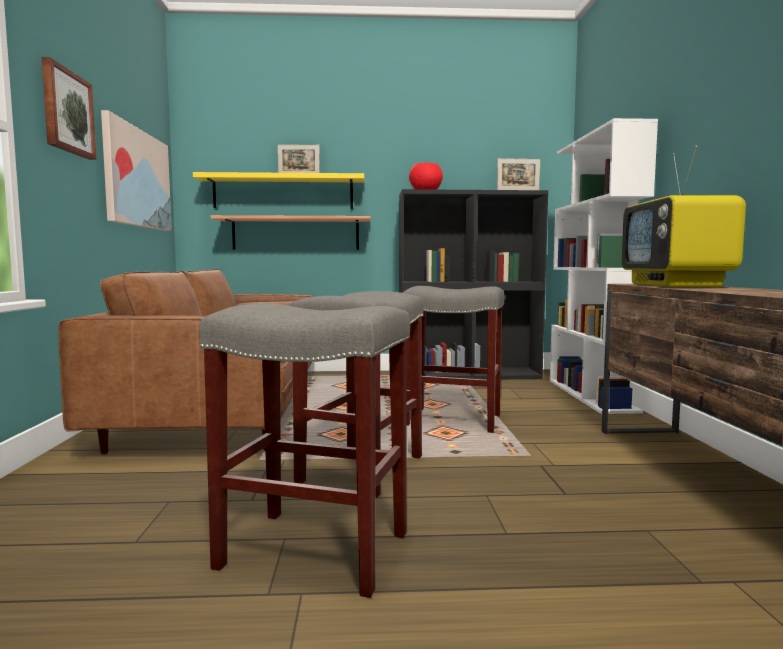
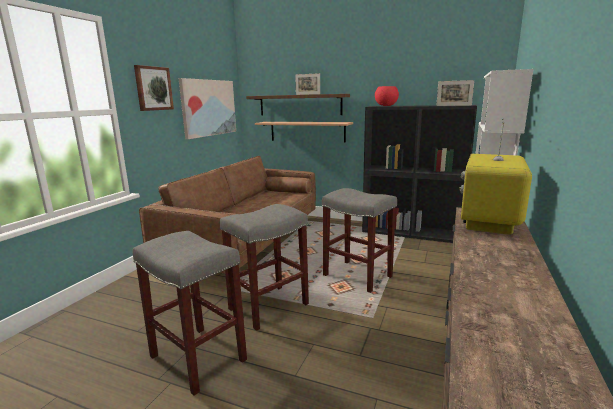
camera: 25 degrees right, 10 degrees up
yellow shelf [193,172,364,209] -> brown shelf [246,94,350,115]

